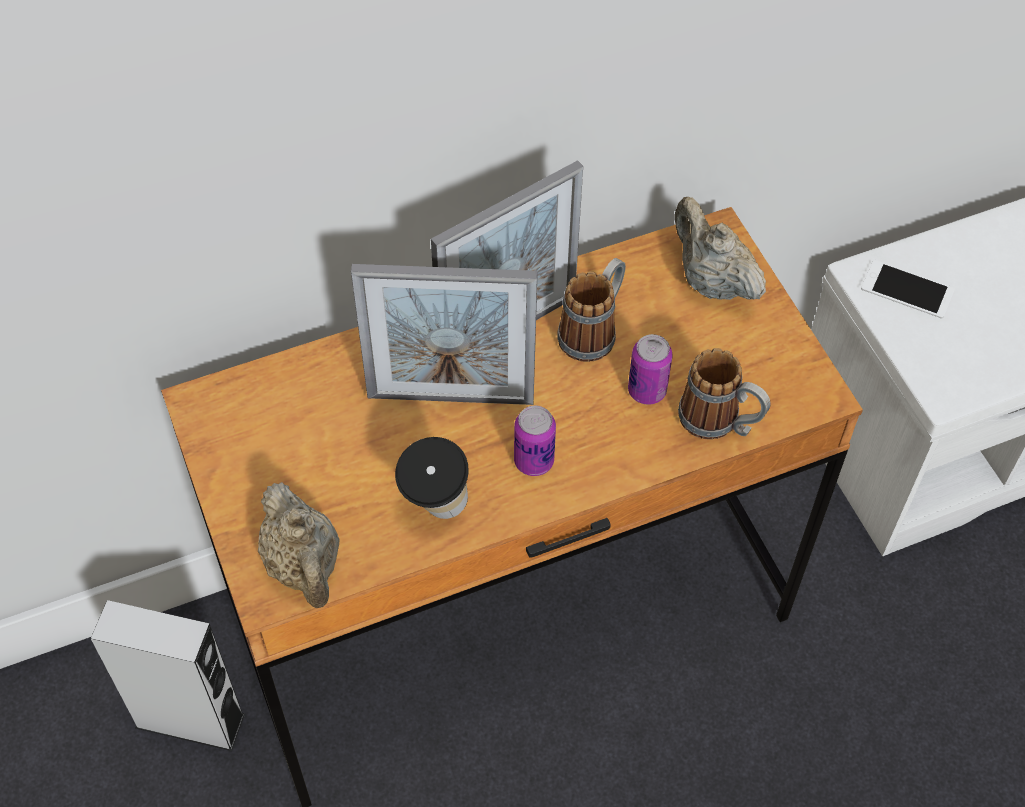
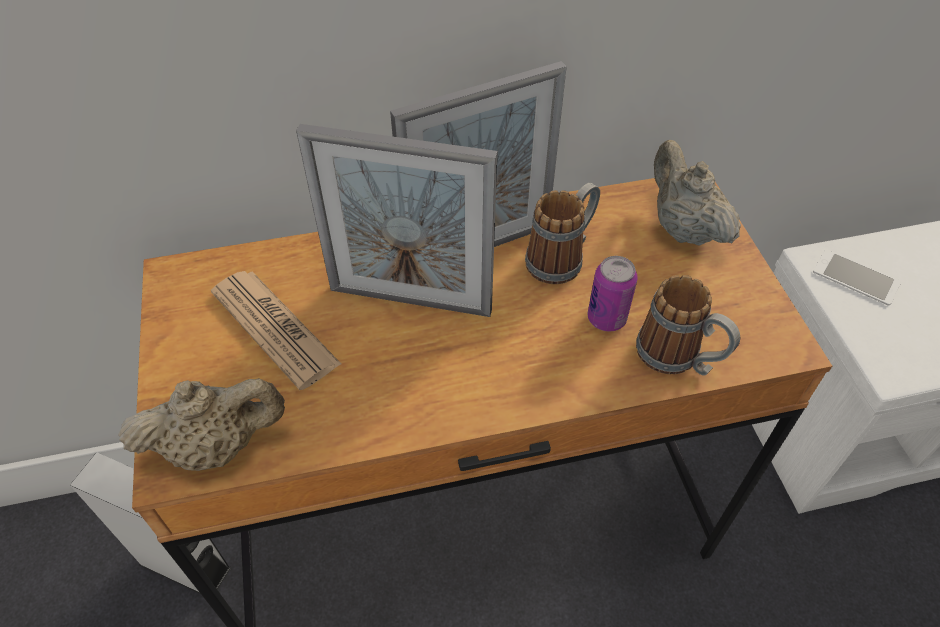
camera: 10 degrees right, 5 degrees down
beige teapot [258,482,340,608] -> beige teapot turned 90 degrees counterclockwise [118,378,285,471]
cup [395,437,469,519] -> none
can [514,406,556,476] -> none
none -> newspaper [211,271,342,390]

